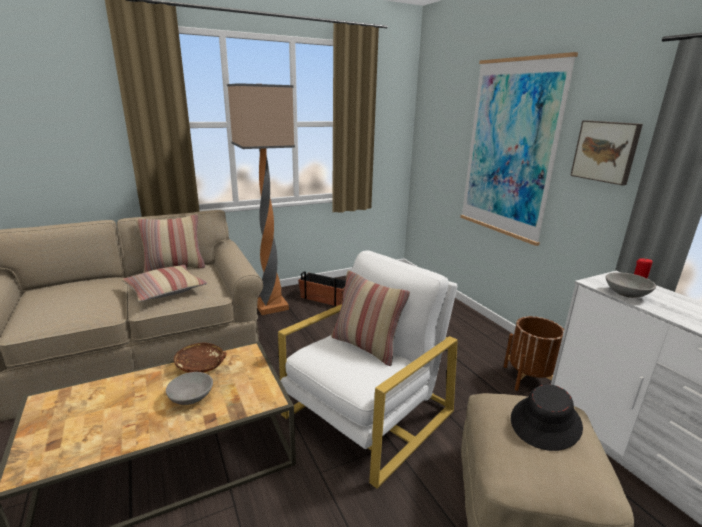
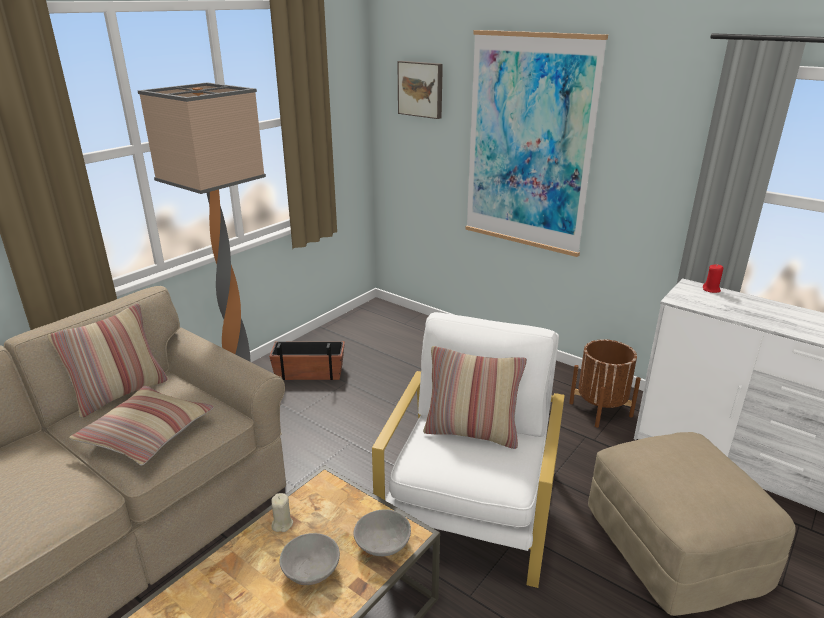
camera: 25 degrees left, 5 degrees up
brown bowl [174,343,226,373] -> beige candle [271,493,293,532]
black hat [511,384,583,451] -> none
picture [570,120,643,185] -> picture moved to [397,61,443,119]
grey bowl [606,272,656,298] -> grey bowl moved to [354,509,411,556]

